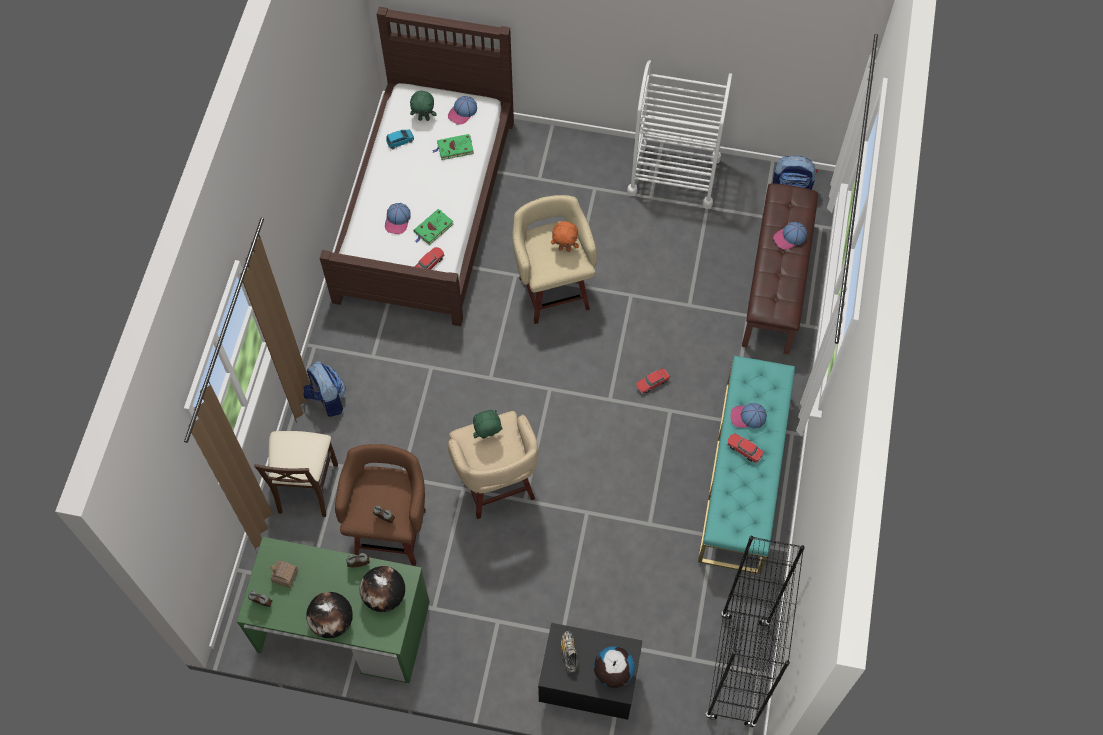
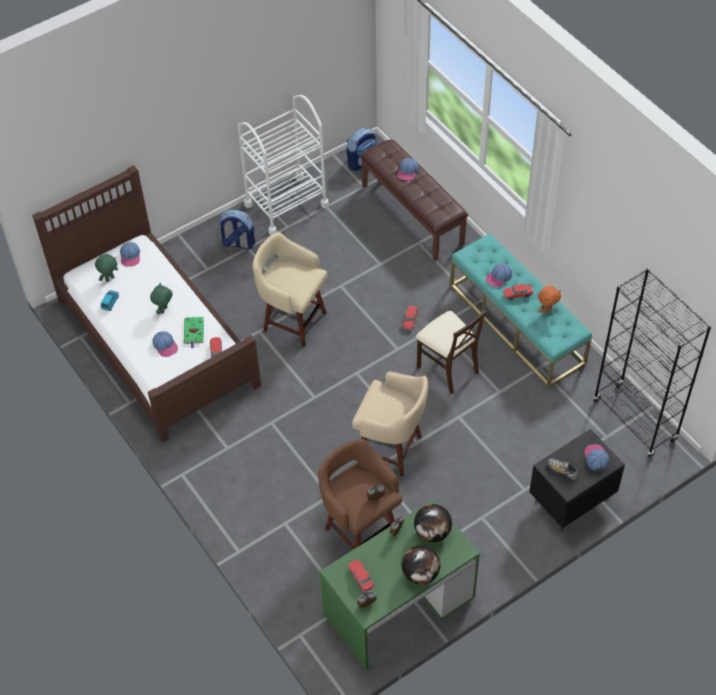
camera: 45 degrees left, 10 degrees down
beige chair [254,431,338,517] -> beige chair moved to [416,310,486,394]
toy house [270,561,298,588] -> toy car [348,560,375,592]
backpack [303,361,346,417] -> backpack moved to [219,210,255,250]
green book [432,134,474,160] -> none
green plush toy [473,410,502,439] -> green plush toy moved to [150,283,173,314]
orange plush toy [551,221,579,252] -> orange plush toy moved to [538,286,561,314]
globe [594,646,635,688] -> cap [584,444,609,471]

